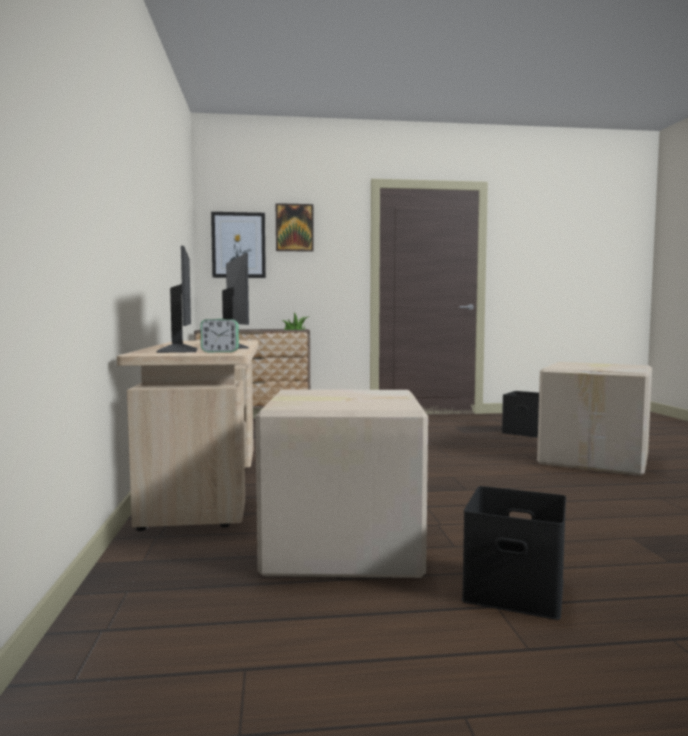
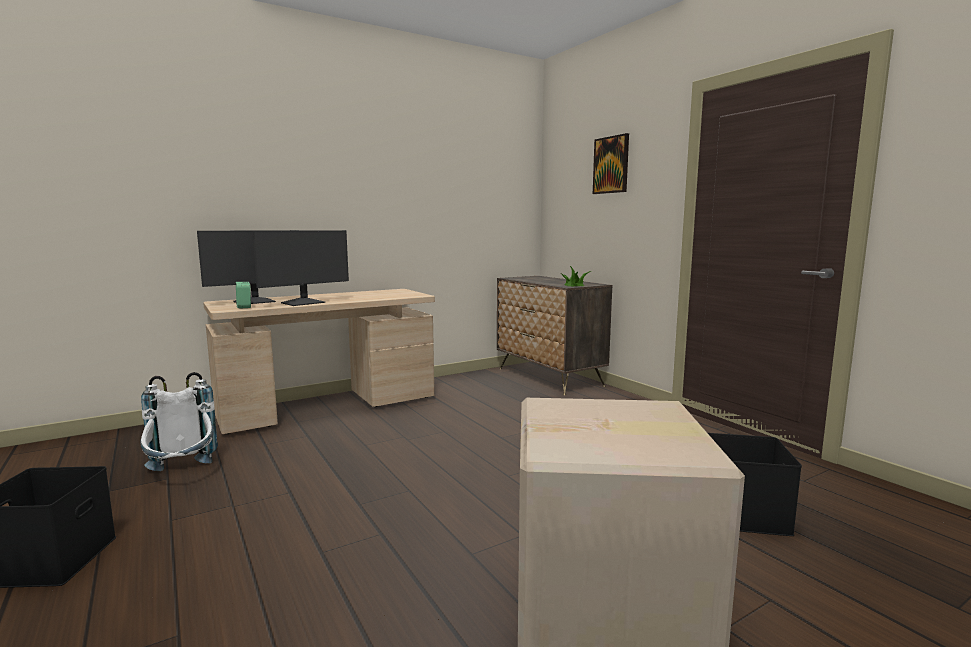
camera: 65 degrees right, 5 degrees up
picture [211,212,266,278] -> none
cardboard box [255,389,428,578] -> white backpack [140,372,218,471]

